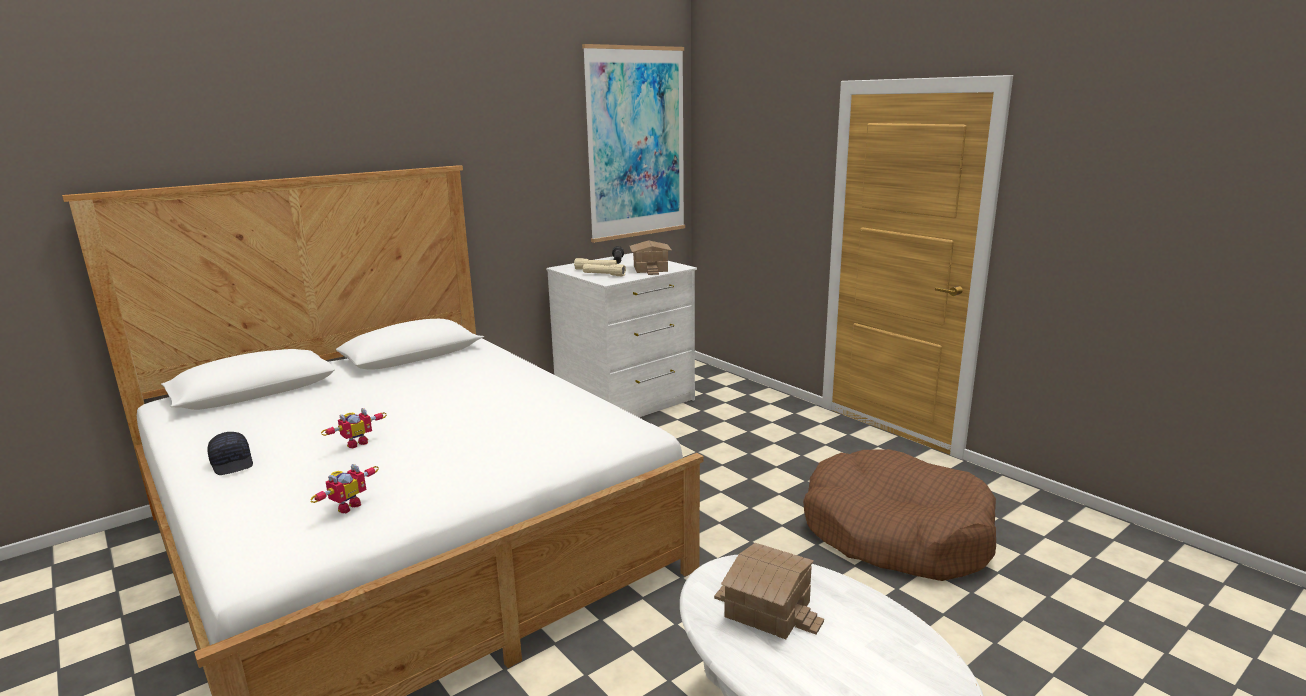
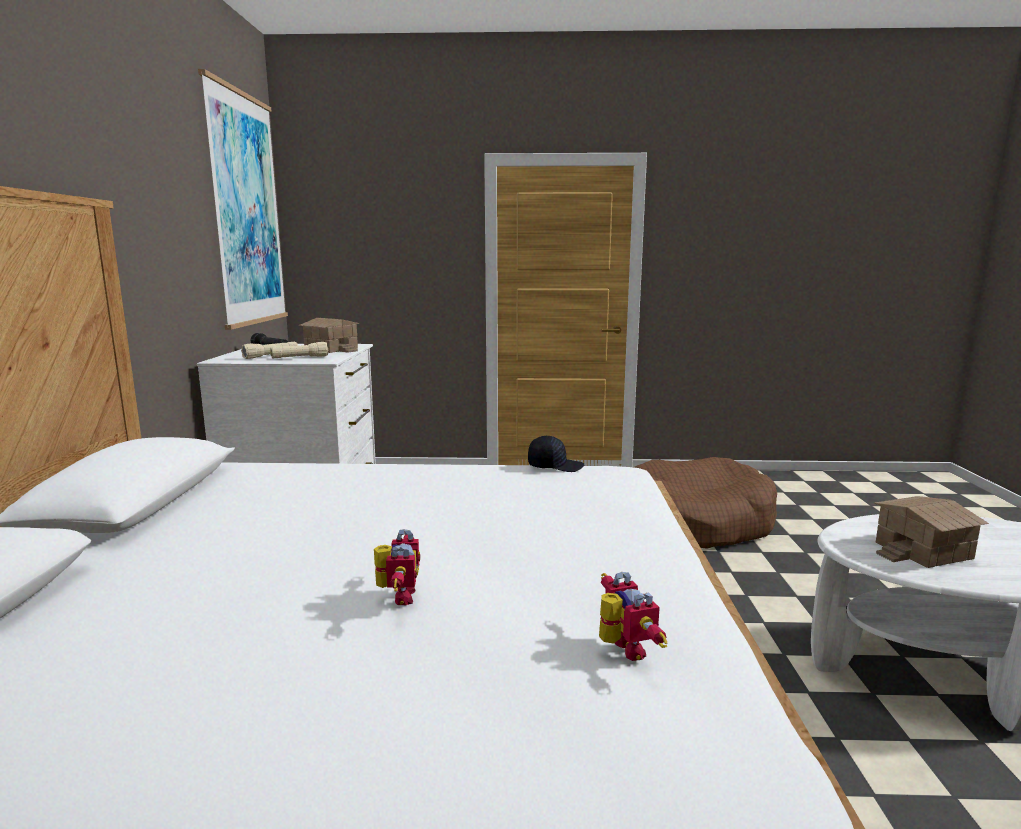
camera: 50 degrees left, 5 degrees down
black cap [207,432,253,475] -> black cap moved to [528,436,585,472]

